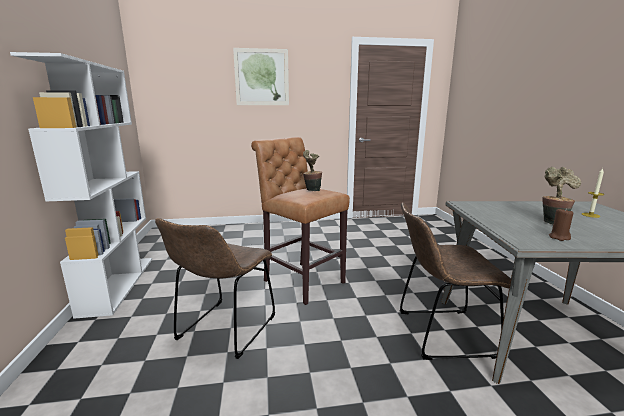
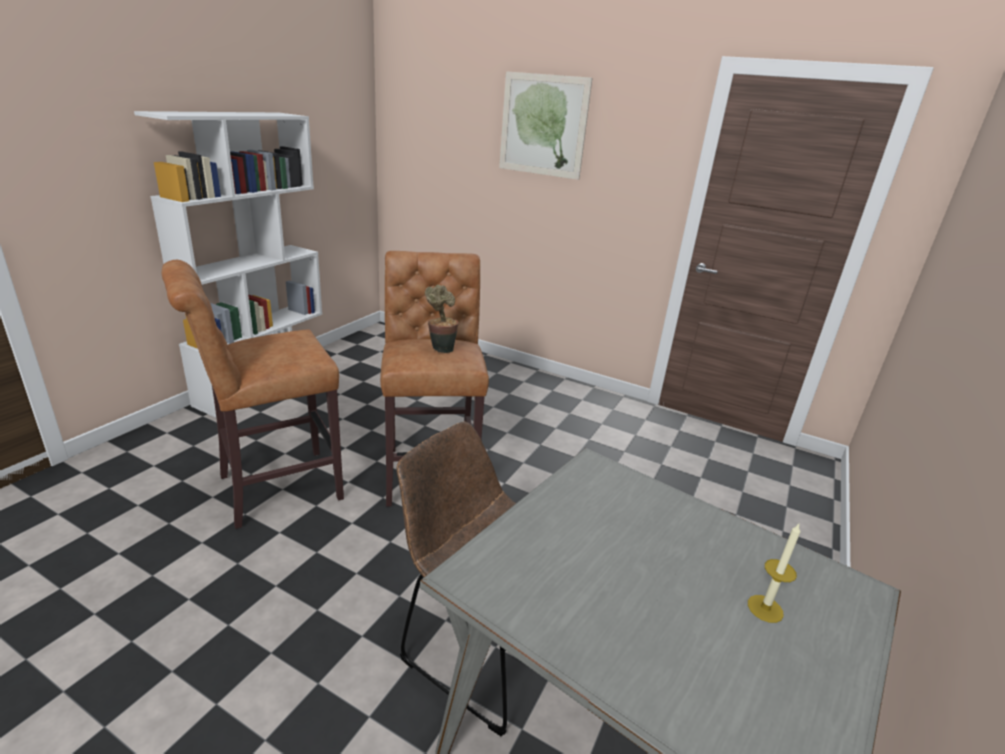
camera: 35 degrees right, 10 degrees up
brown chair [155,218,275,359] -> brown stool [162,260,344,529]
potted plant [543,167,581,224] -> none
brown candle [549,209,573,241] -> none

